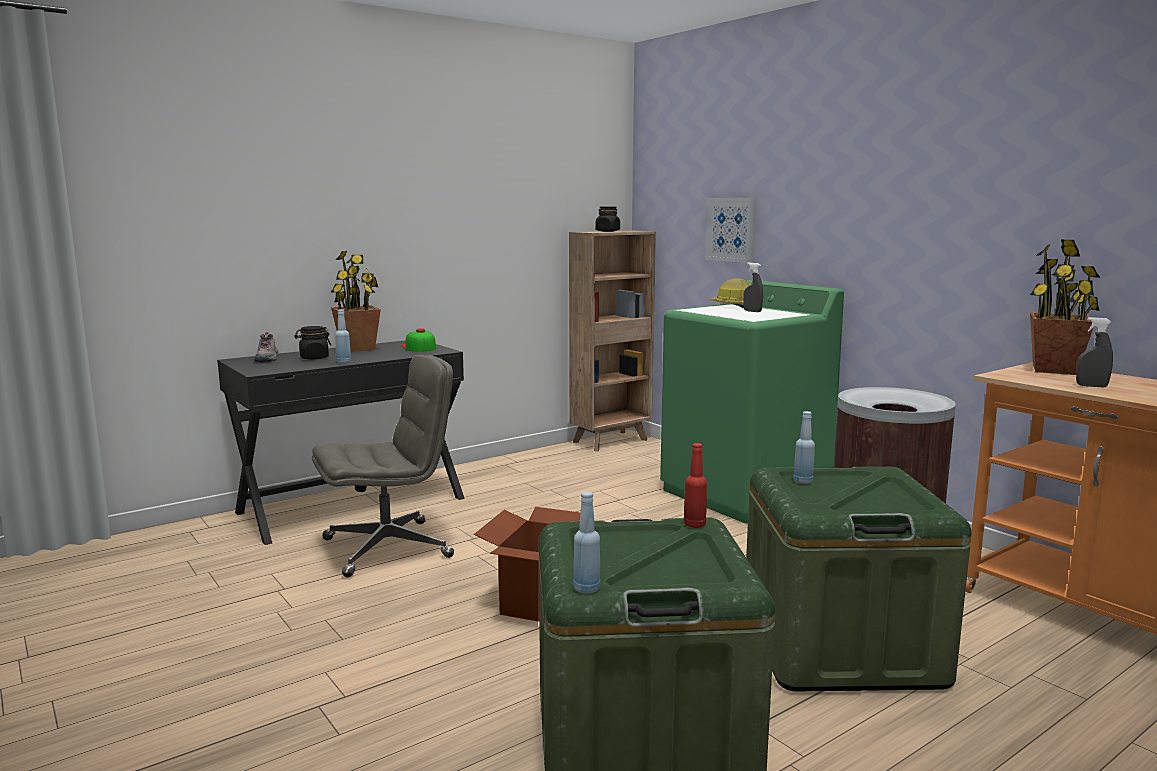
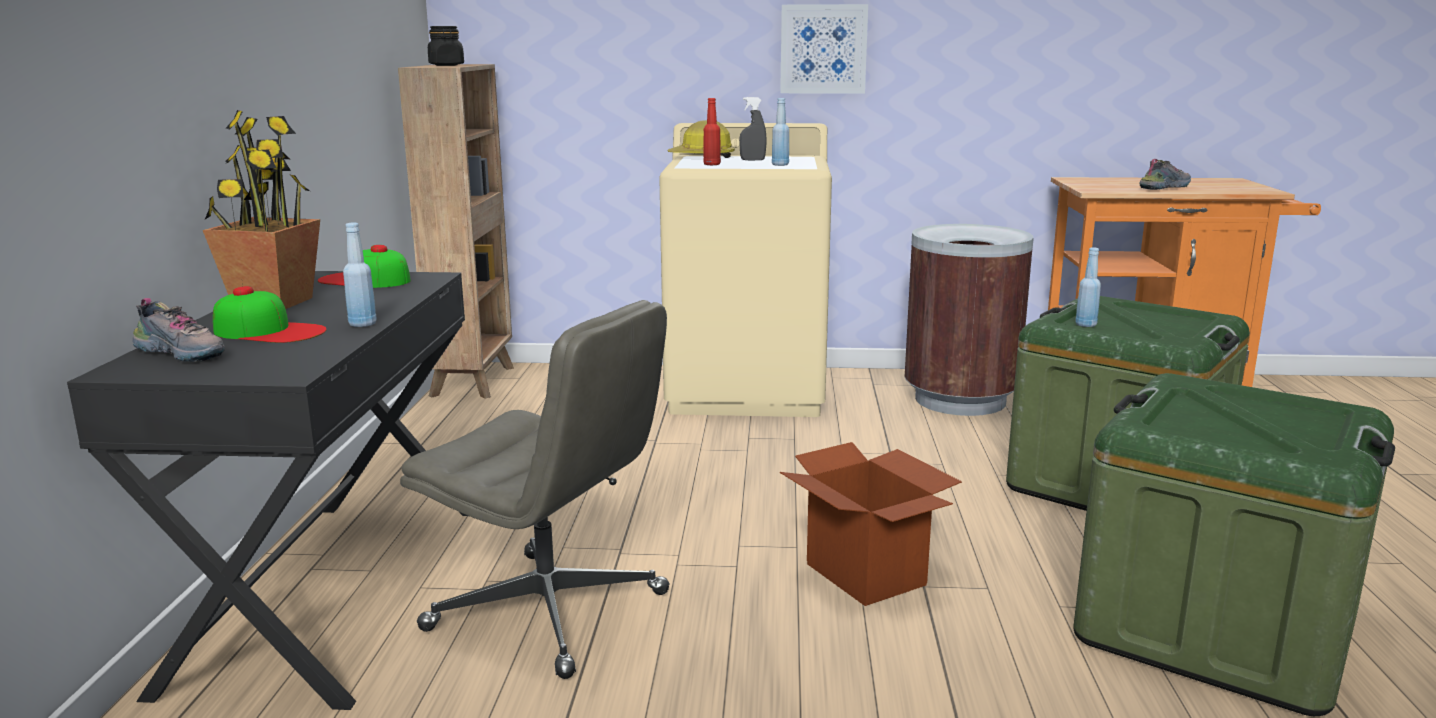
camera: 50 degrees left, 5 degrees up
black jar [294,326,331,359] -> cap [213,286,327,343]
grey office chair [312,354,454,577] -> grey office chair turned 105 degrees clockwise [400,300,670,679]
blue bottle [573,492,600,593] -> blue bottle moved to [772,98,789,166]
green washing machine [660,280,844,524] -> beige washing machine [659,123,832,417]
red bottle [684,443,707,528] -> red bottle moved to [703,98,721,165]
picture [705,198,757,263] -> picture moved to [780,4,868,93]
potted plant [1030,240,1100,375] -> none
grey spray bottle [1076,317,1113,387] -> shoe [1140,159,1191,190]

